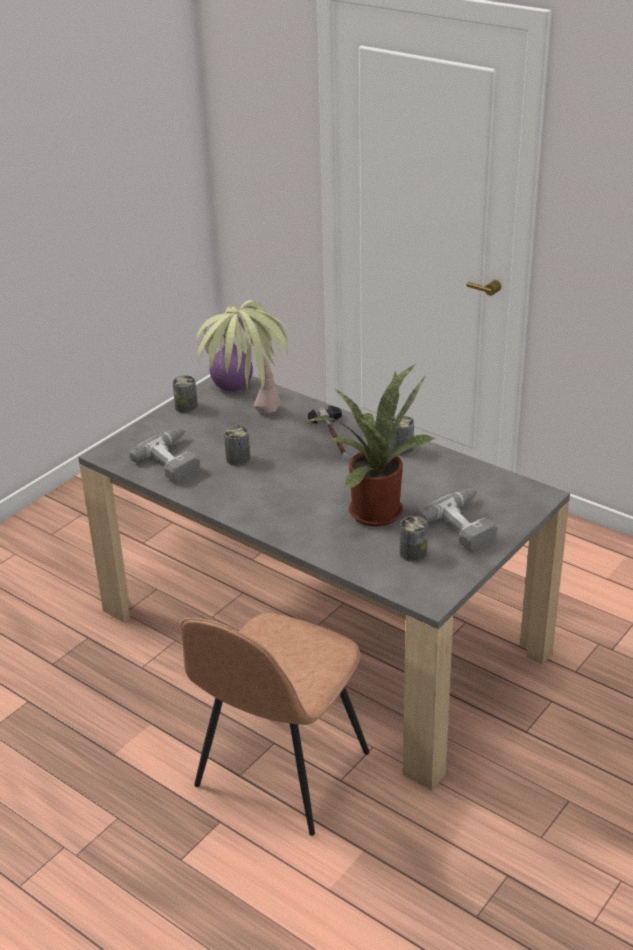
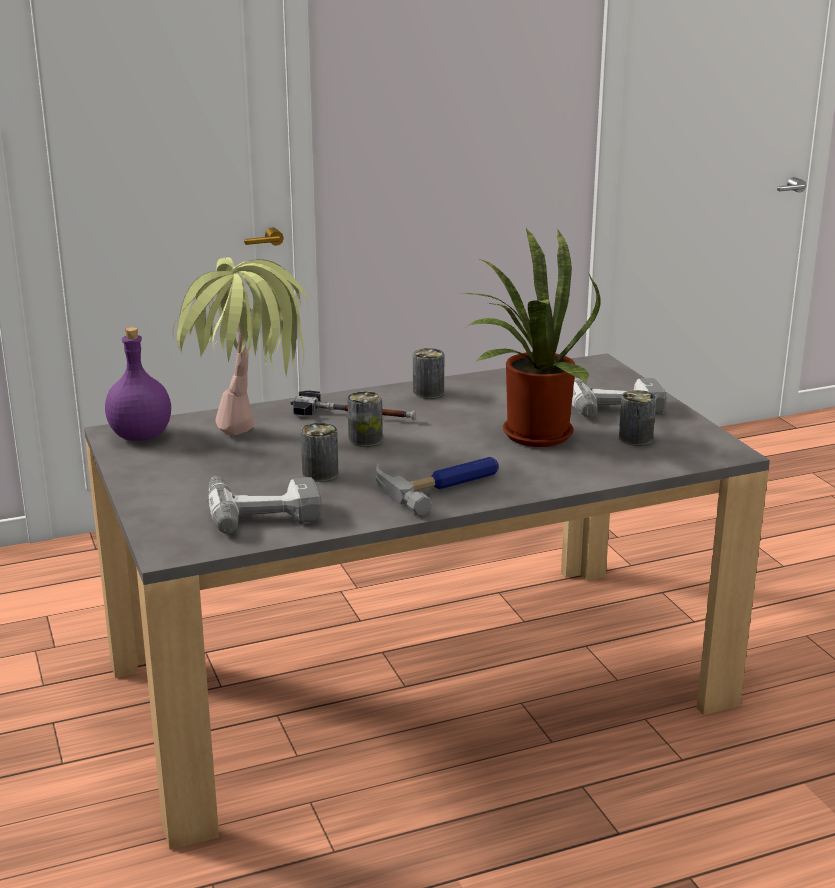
camera: 60 degrees left, 10 degrees down
can [172,375,198,413] -> can moved to [347,391,383,447]
brown chair [181,613,370,836] -> none
none -> hammer [376,457,499,516]

